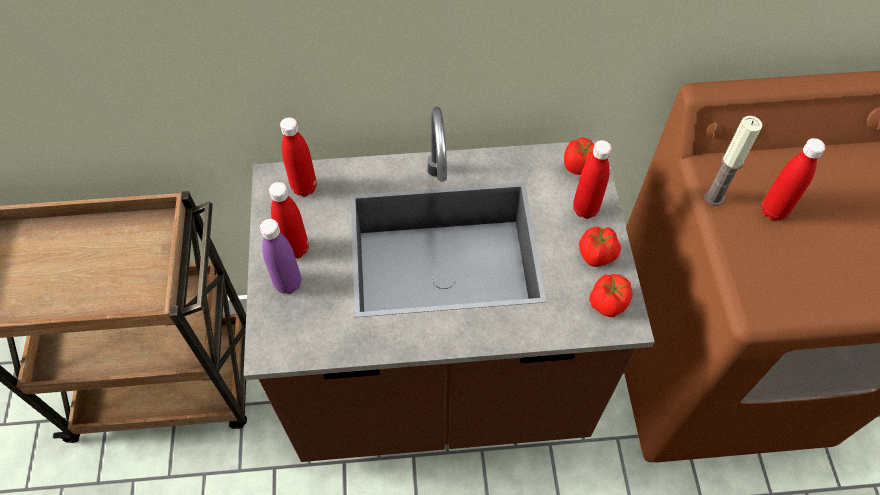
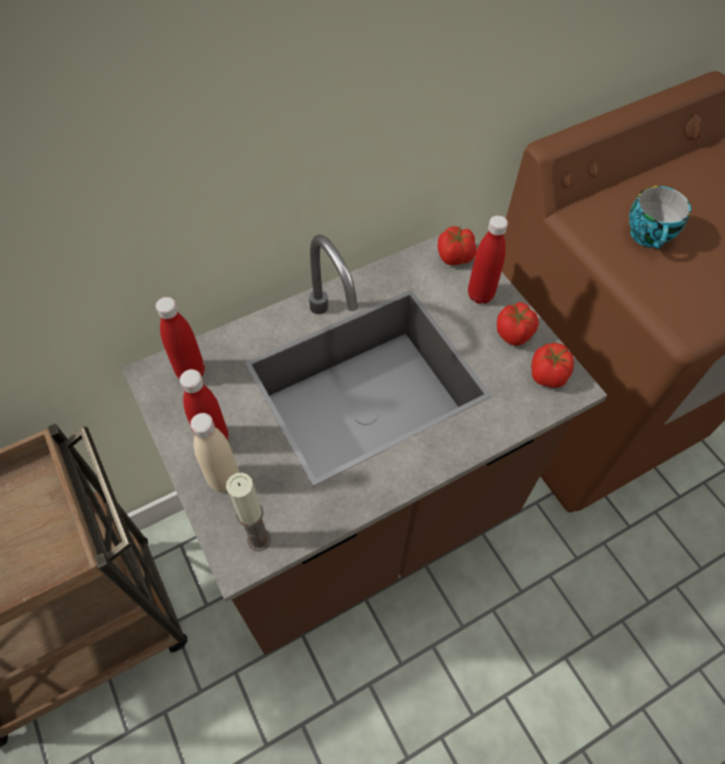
camera: 25 degrees left, 0 degrees up
purple bottle [260,219,301,294] -> beige bottle [190,413,239,492]
candle [704,116,762,206] -> candle moved to [226,473,271,551]
red bottle [762,138,826,220] -> cup [629,186,691,249]

